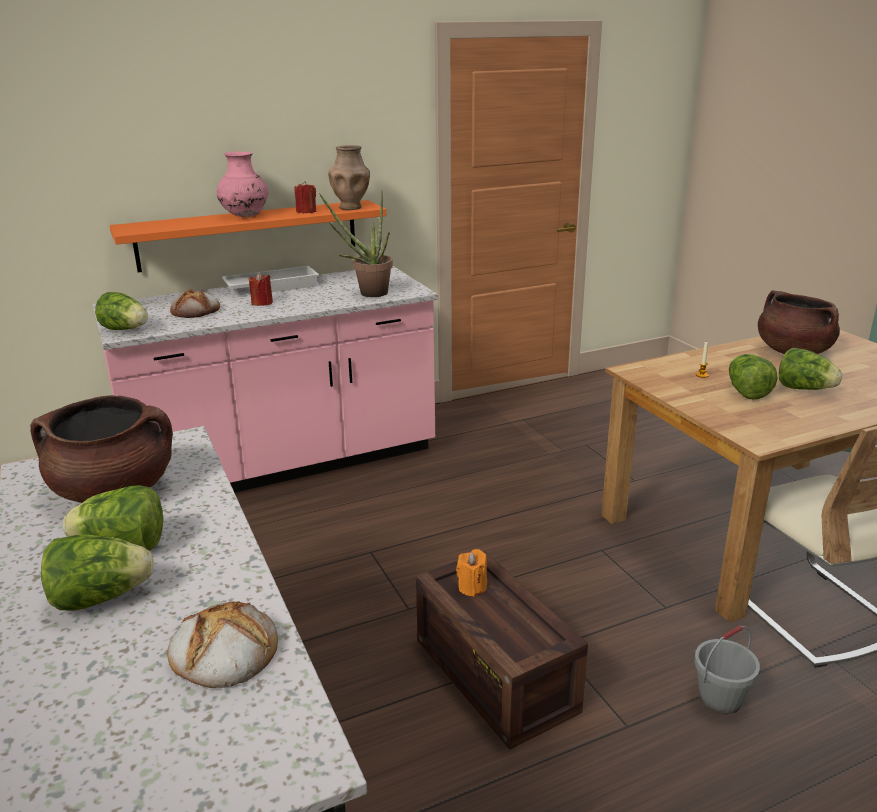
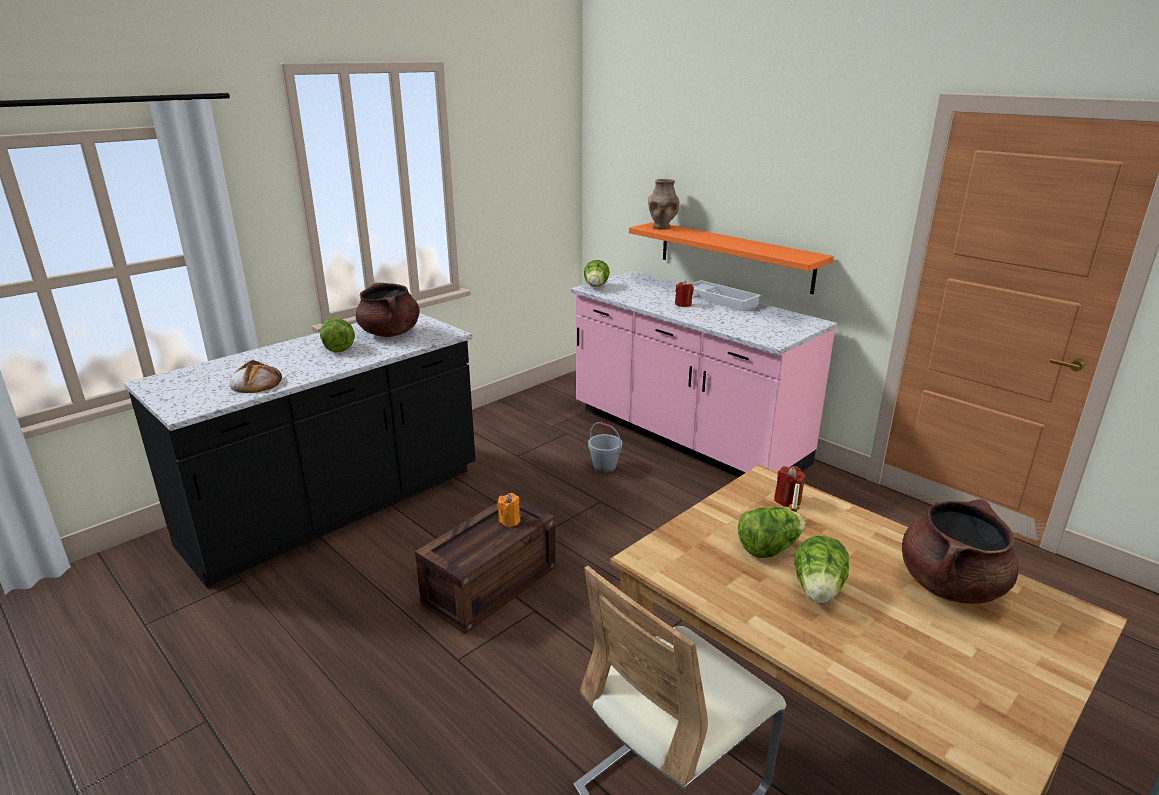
camera: 70 degrees right, 0 degrees up
lettuce [41,534,154,611] -> none
bread [170,289,220,318] -> none
pink vase [216,152,269,217] -> none
red candle [294,181,316,213] -> red candle moved to [774,466,806,507]
potted plant [319,191,393,297] -> none
brown vase [328,145,370,210] -> brown vase moved to [648,179,679,230]
grey bucket [694,625,760,715] -> grey bucket moved to [588,422,622,473]

